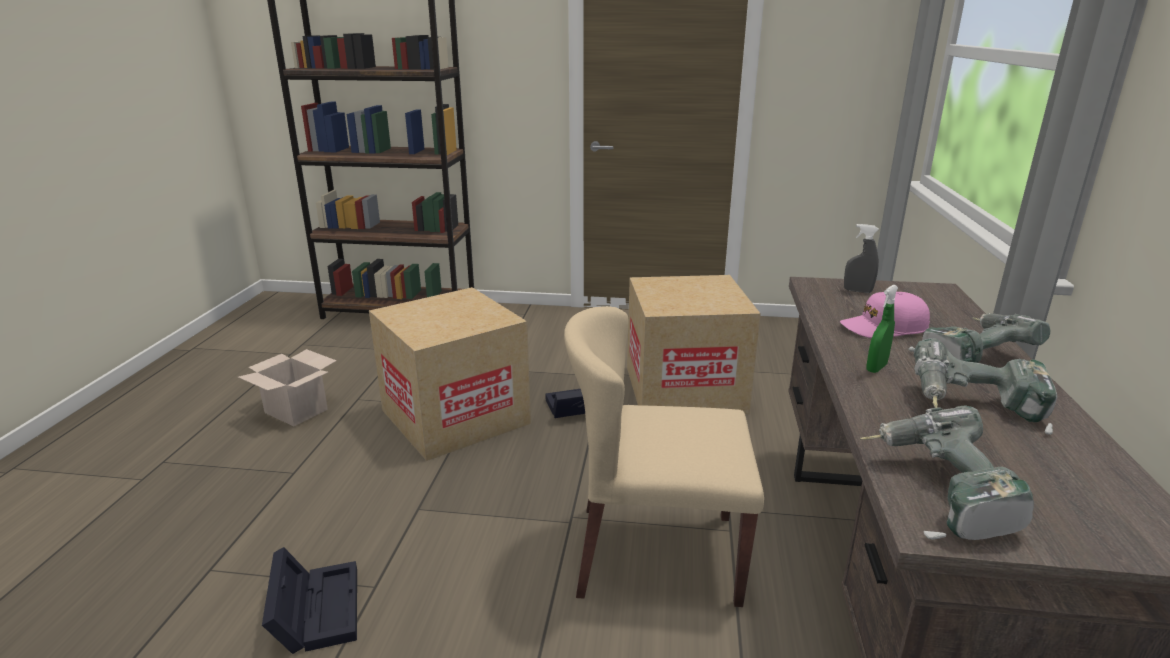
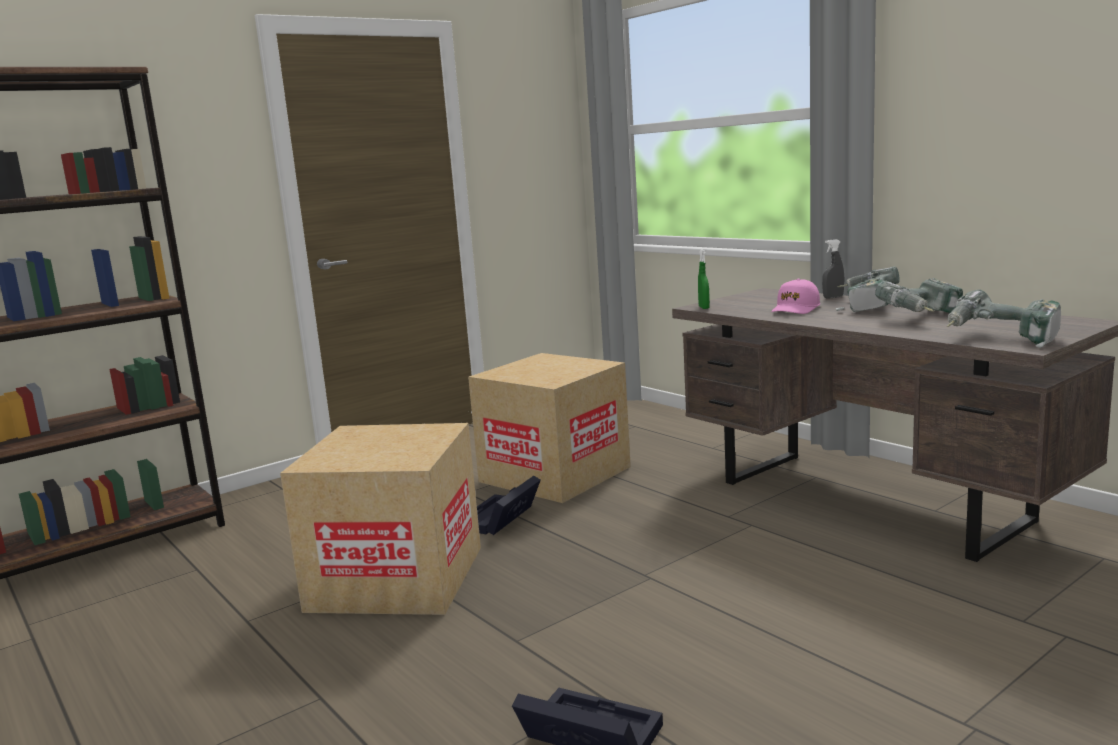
camera: 45 degrees left, 10 degrees down
cardboard box [238,349,337,426] -> none
beige chair [564,306,764,607] -> none
grey spray bottle [844,224,879,293] -> grey spray bottle moved to [822,239,844,299]
green spray bottle [866,285,898,373] -> green spray bottle moved to [698,249,710,309]

